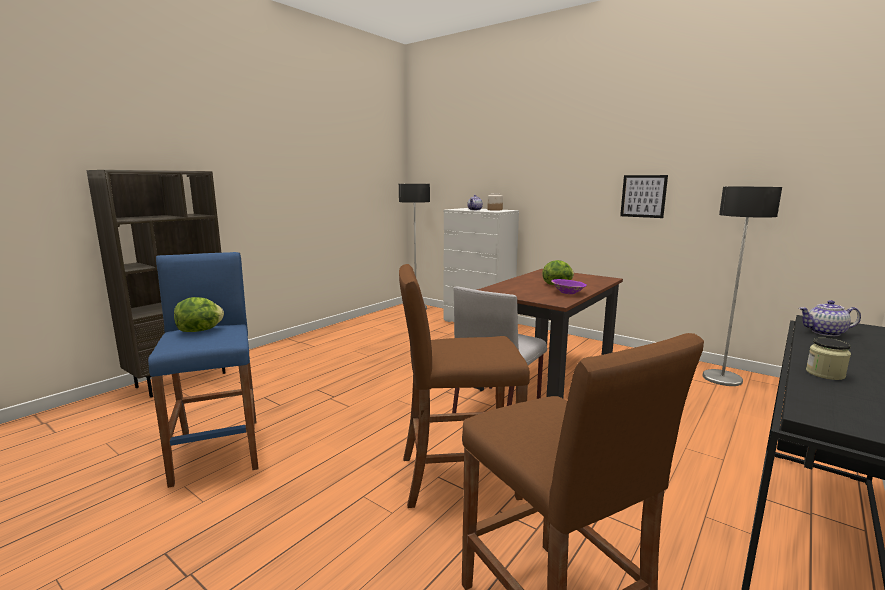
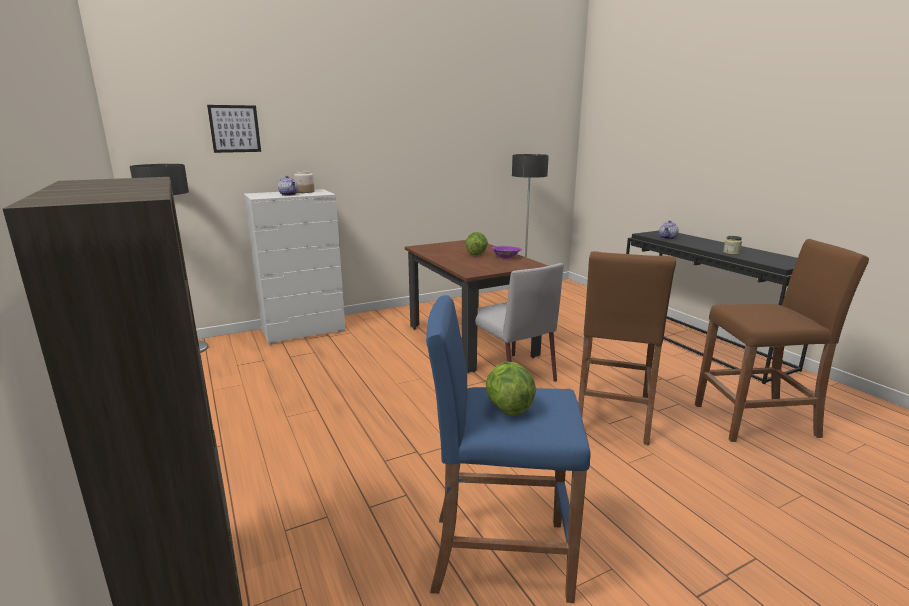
camera: 65 degrees left, 5 degrees up
picture [620,175,668,218] -> picture moved to [207,105,261,153]

